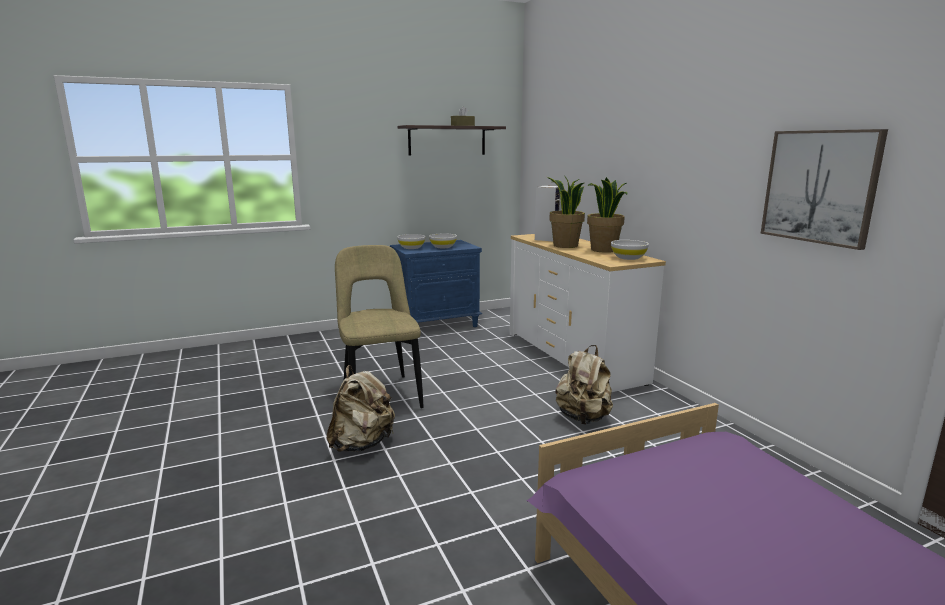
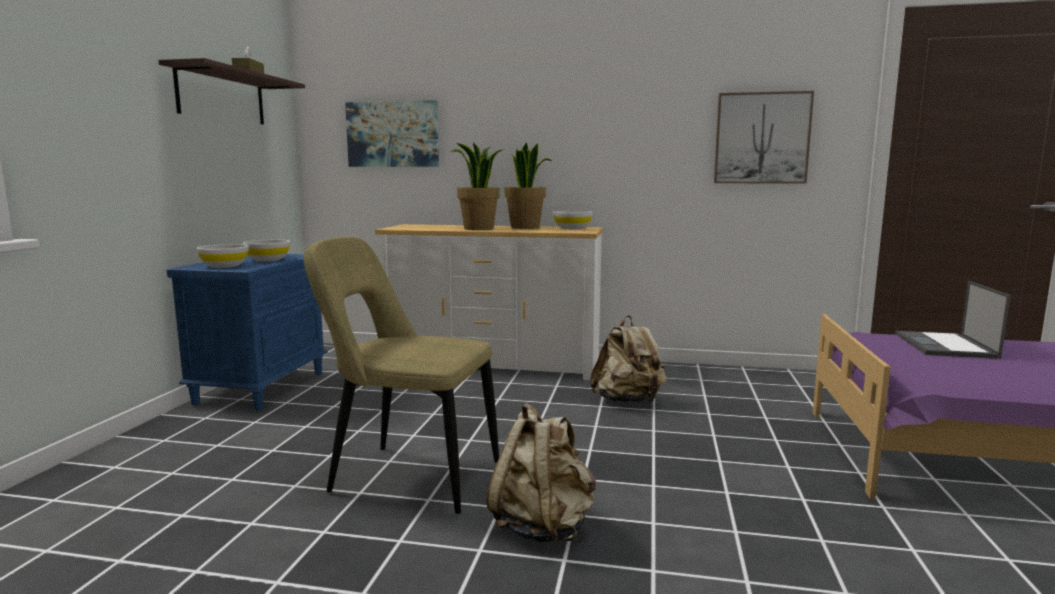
camera: 55 degrees left, 5 degrees down
speaker [535,186,561,241] -> none
none -> picture [345,100,439,167]
none -> laptop [896,281,1011,359]

